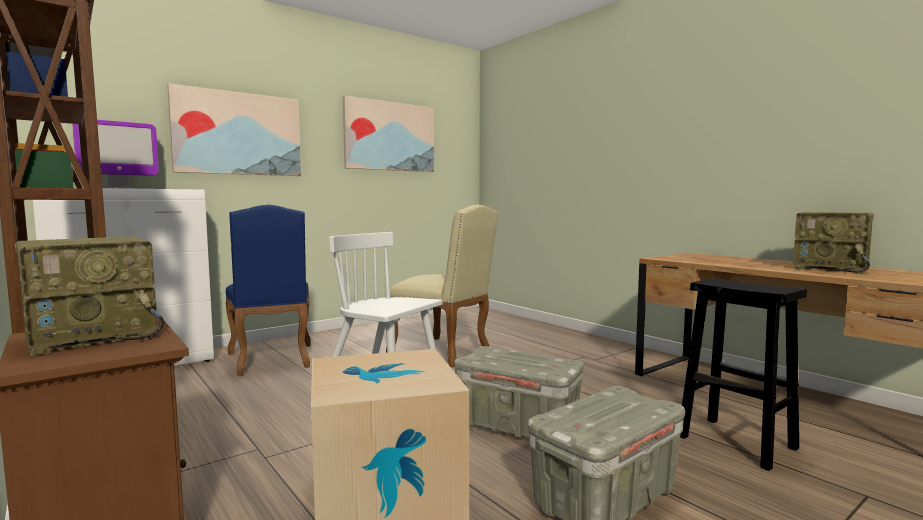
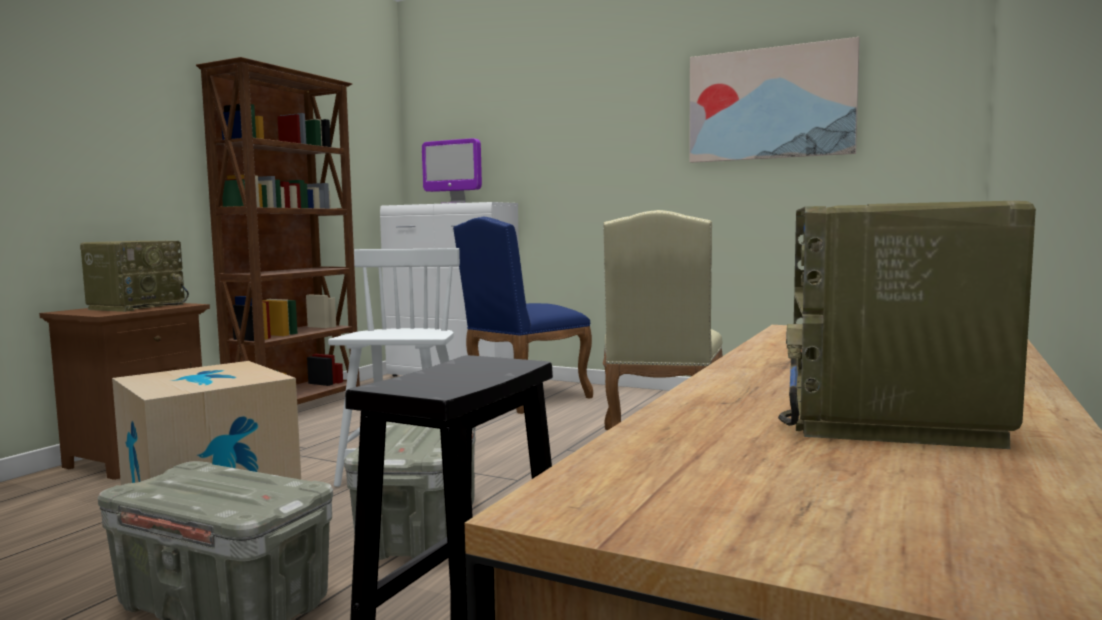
camera: 65 degrees right, 0 degrees up
radio [15,237,164,356] -> radio turned 90 degrees counterclockwise [80,241,189,312]
picture [167,83,301,176] -> none

